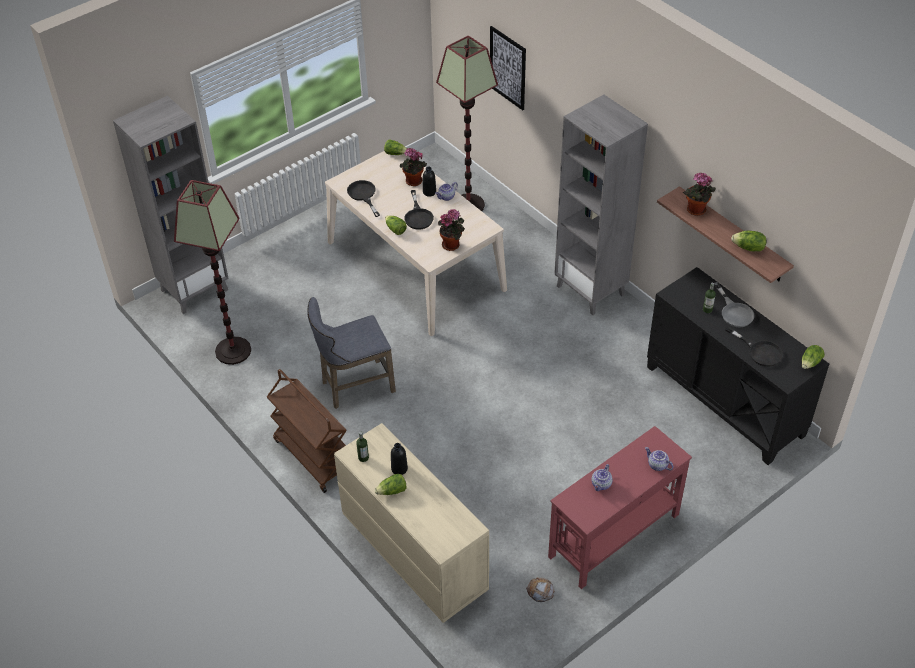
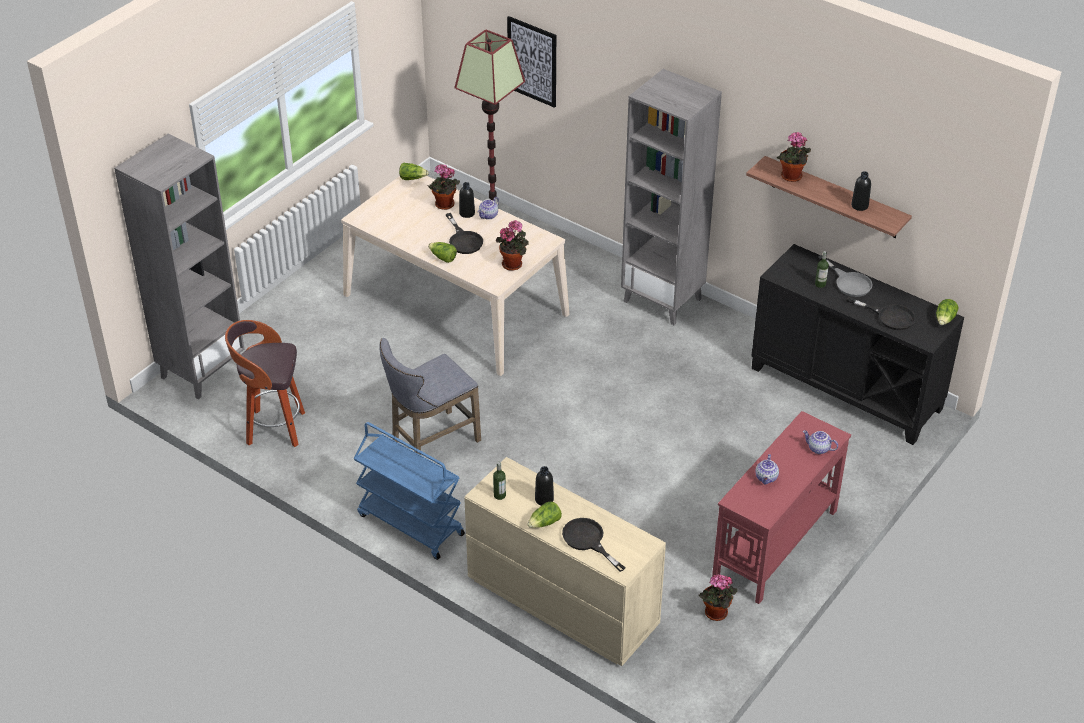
camera: 15 degrees left, 5 degrees down
floor lamp [174,180,251,365] -> stool [225,320,305,447]
brown cart [267,369,347,493] -> blue cart [353,422,465,560]
black frying pan [347,180,380,217] -> black frying pan moved to [562,518,626,572]
bread [526,577,555,602] -> potted plant [699,574,737,621]
lettuce [731,231,766,251] -> black bottle [851,171,871,211]

